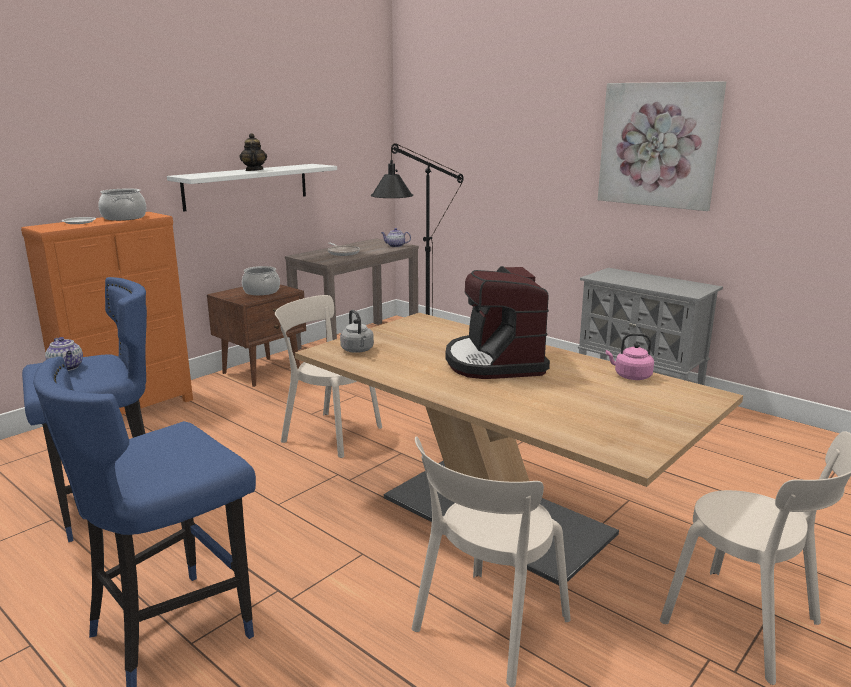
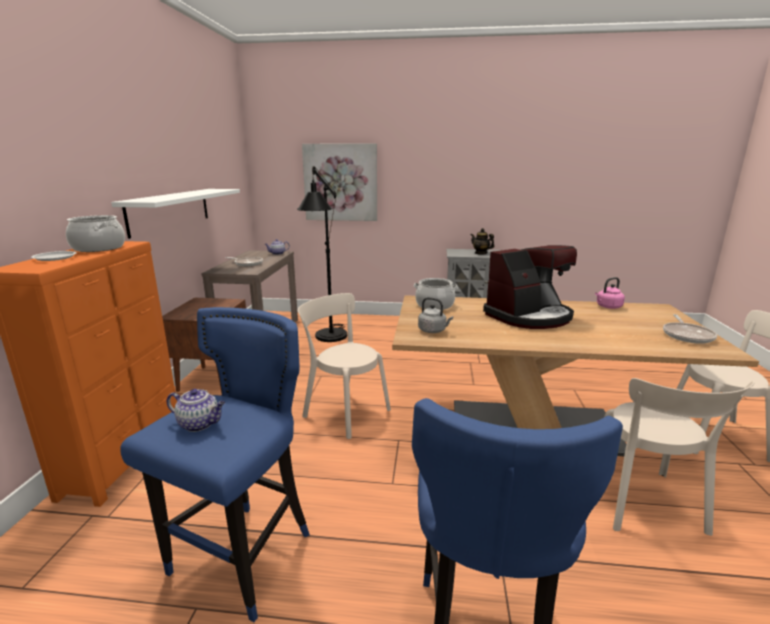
camera: 35 degrees left, 0 degrees up
teapot [239,133,267,171] -> teapot moved to [471,228,494,255]
cooking pot [242,266,280,296] -> cooking pot moved to [413,278,458,310]
beige chair [275,295,382,458] -> beige chair turned 45 degrees clockwise [298,293,391,439]
coffee machine [445,266,550,379] -> coffee machine turned 75 degrees counterclockwise [483,245,577,329]
picture [598,81,726,211] -> picture moved to [302,143,377,221]
none -> frying pan [663,314,717,344]

